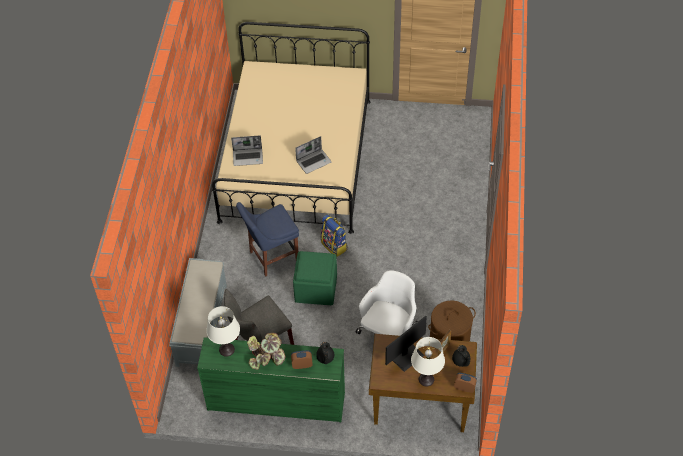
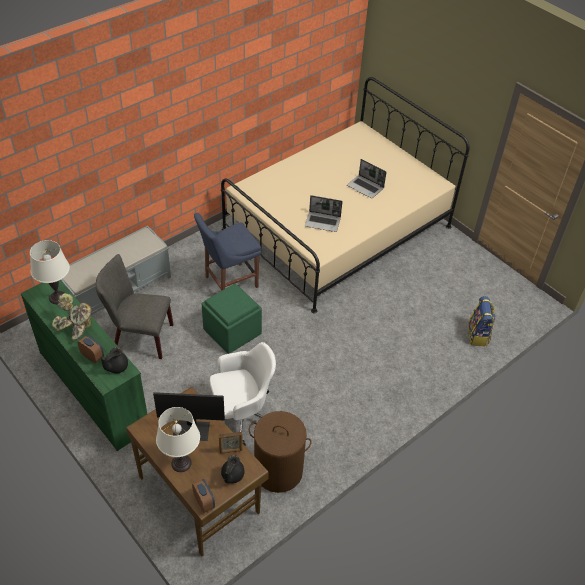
camera: 40 degrees right, 5 degrees down
laptop [231,135,263,166] -> laptop moved to [347,159,387,199]
blue chair [236,202,299,277] -> blue chair turned 45 degrees counterclockwise [194,213,261,291]
backpack [321,215,348,257] -> backpack moved to [468,296,495,346]

